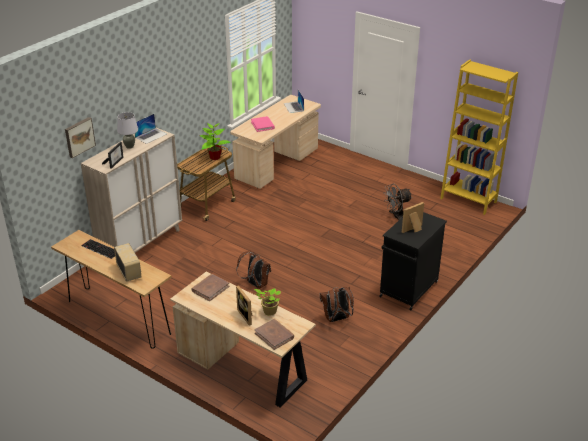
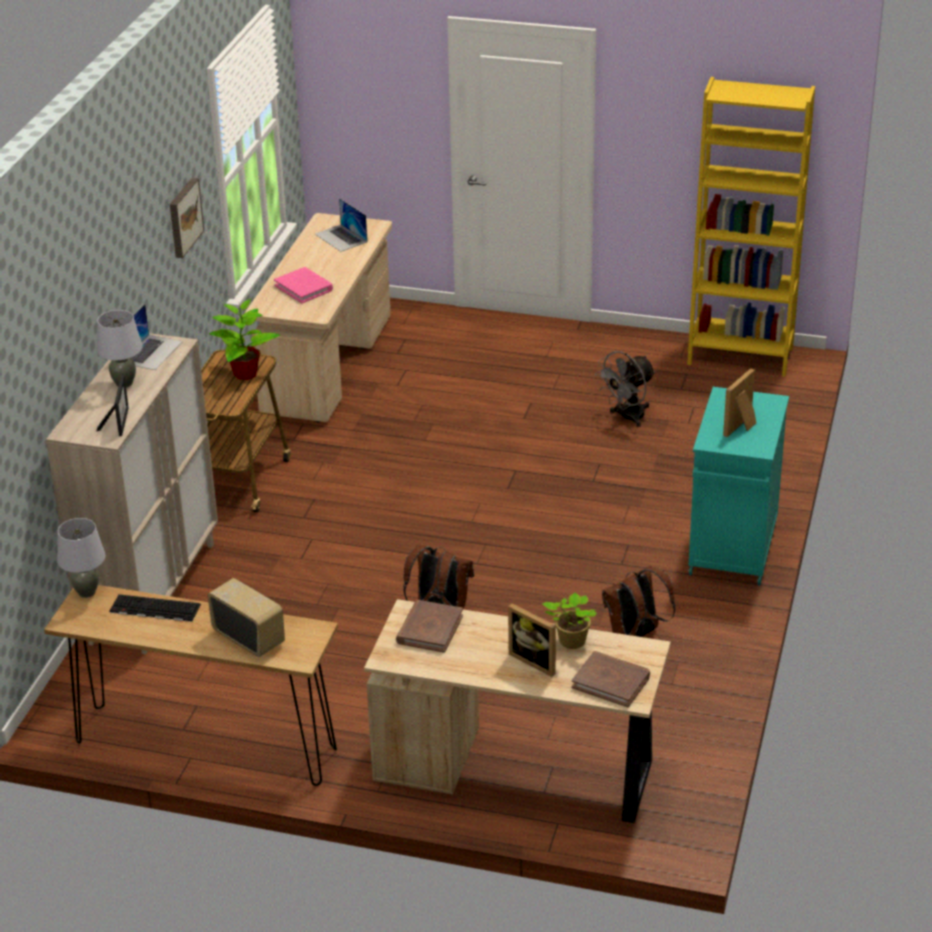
camera: 20 degrees left, 0 degrees up
picture [65,117,96,158] -> picture moved to [170,178,204,258]
black cabinet [379,212,447,311] -> turquoise cabinet [688,387,789,585]
none -> grey table lamp [57,518,106,598]

